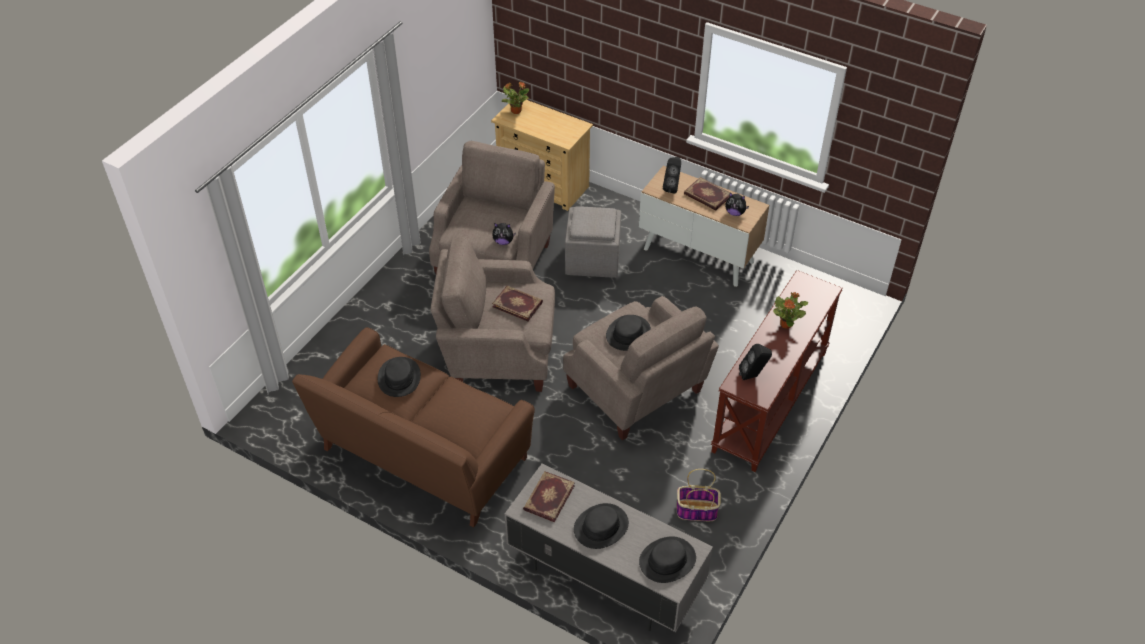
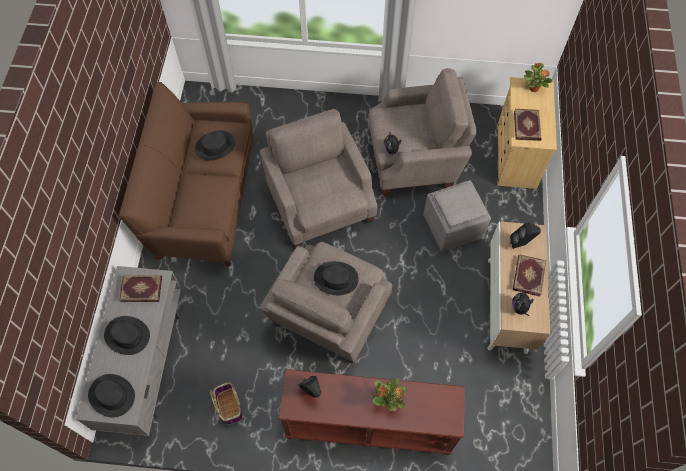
camera: 65 degrees right, 15 degrees up
book [492,286,543,321] -> book moved to [514,109,542,141]

